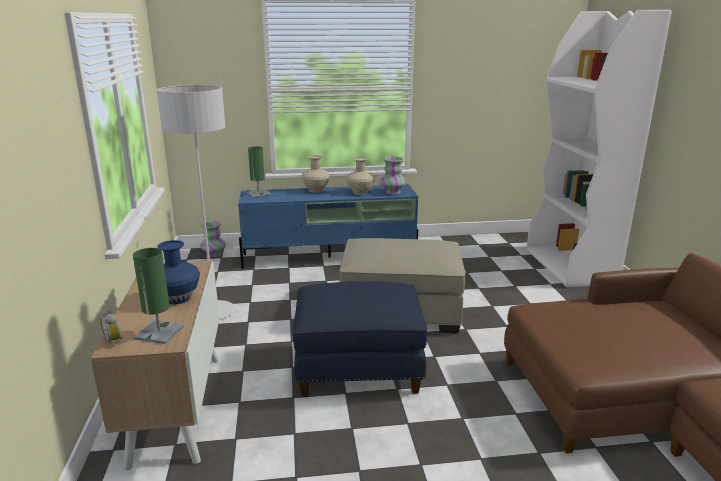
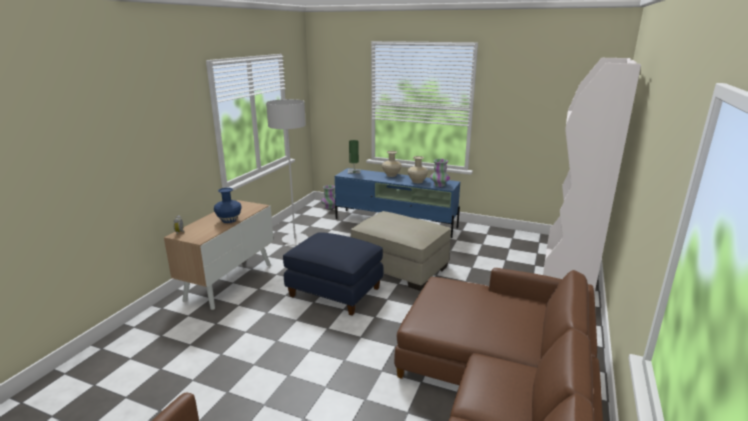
camera: 30 degrees right, 0 degrees up
green table lamp [133,248,184,344] -> none

